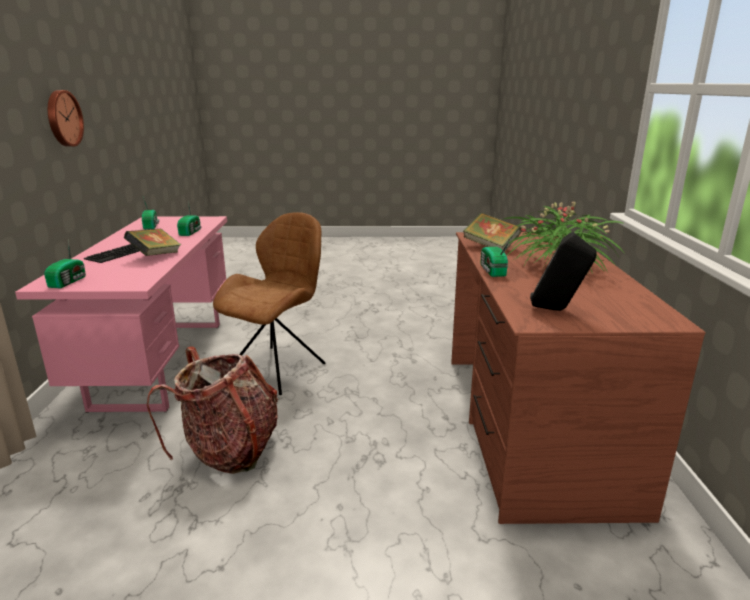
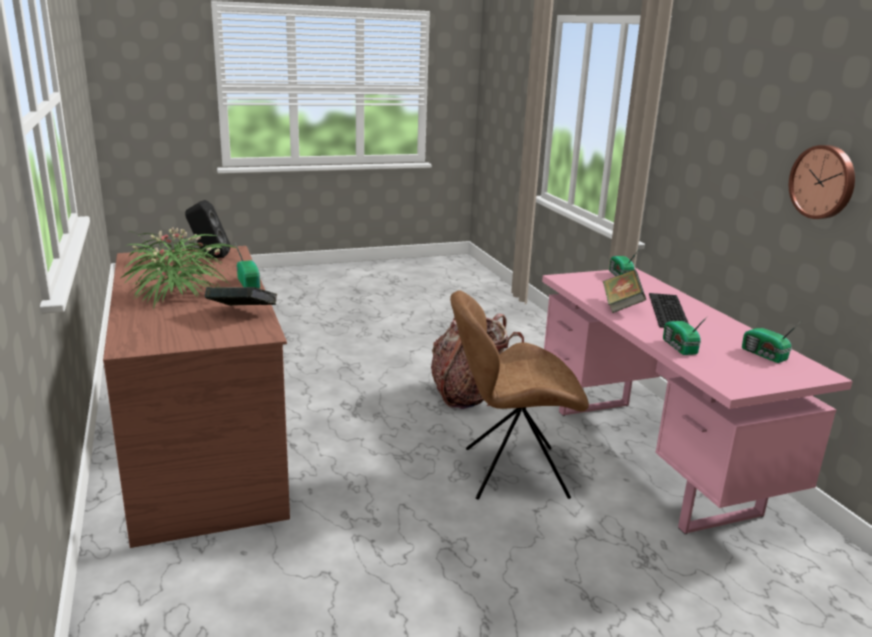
camera: 160 degrees right, 0 degrees up
brown chair [213,212,325,395] -> brown chair turned 75 degrees clockwise [450,290,589,500]

